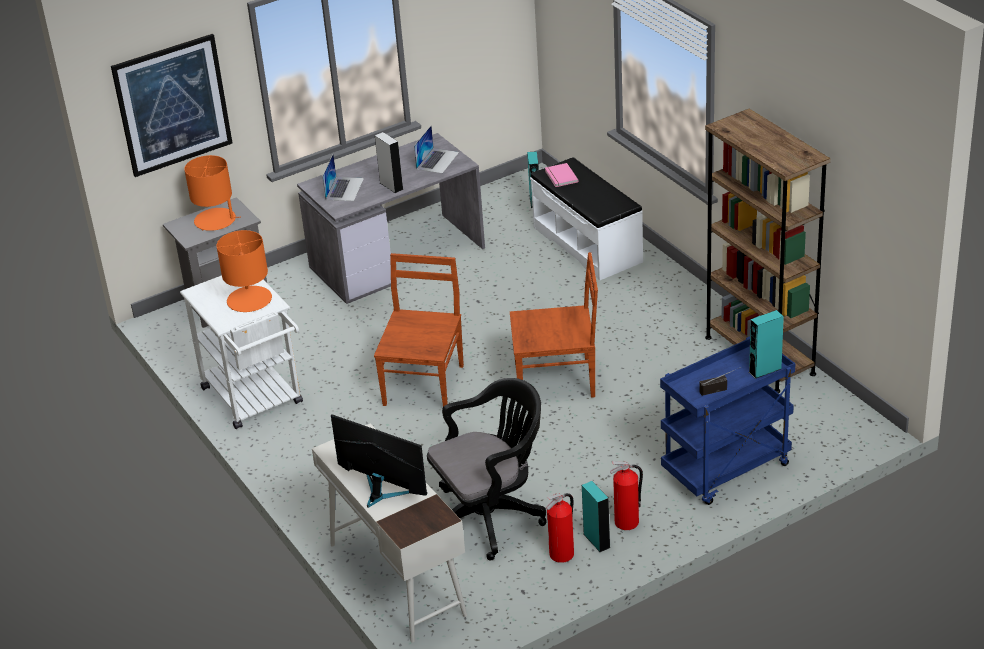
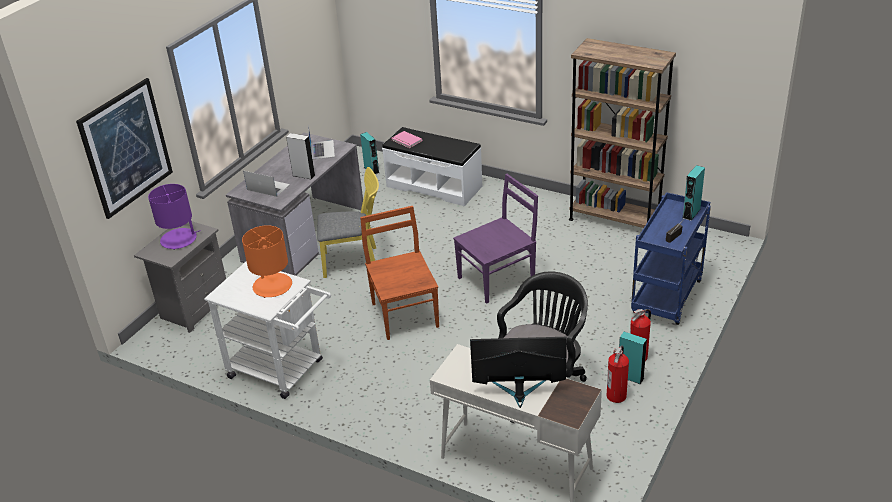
camera: 30 degrees left, 0 degrees up
orange table lamp [184,155,240,231] -> purple table lamp [148,184,201,250]
laptop [322,155,364,201] -> laptop turned 45 degrees counterclockwise [243,171,290,197]
brown chair [510,252,598,398] -> purple chair [453,174,538,304]
none -> yellow chair [317,167,379,278]

